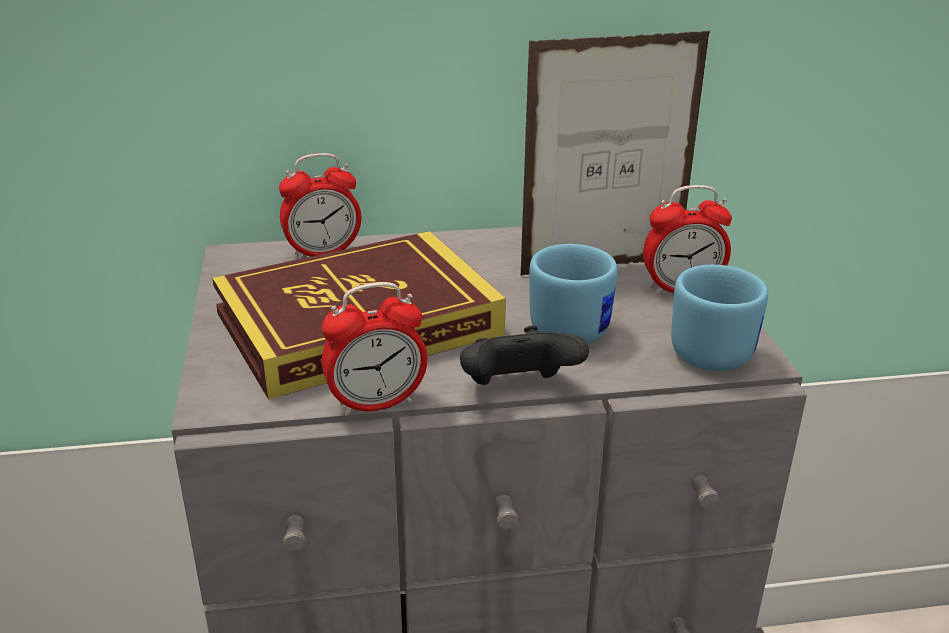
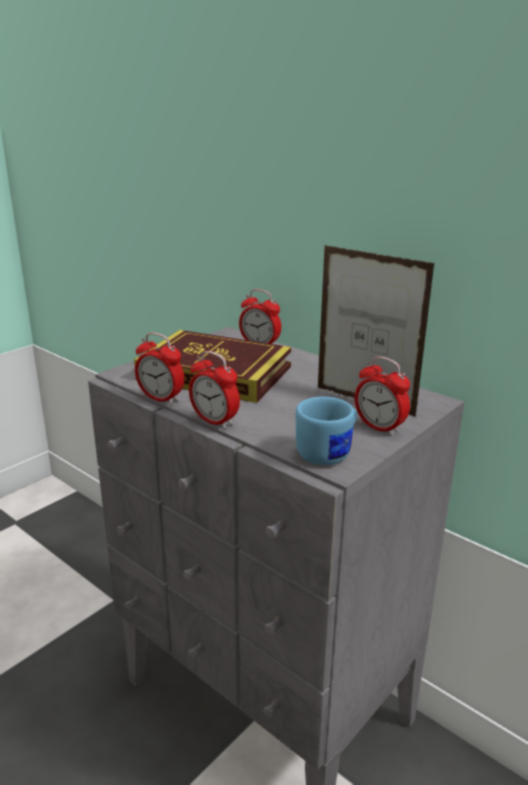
camera: 50 degrees right, 5 degrees down
black game controller [460,326,589,385] -> alarm clock [189,351,240,429]
blue mug [529,244,618,344] -> none

